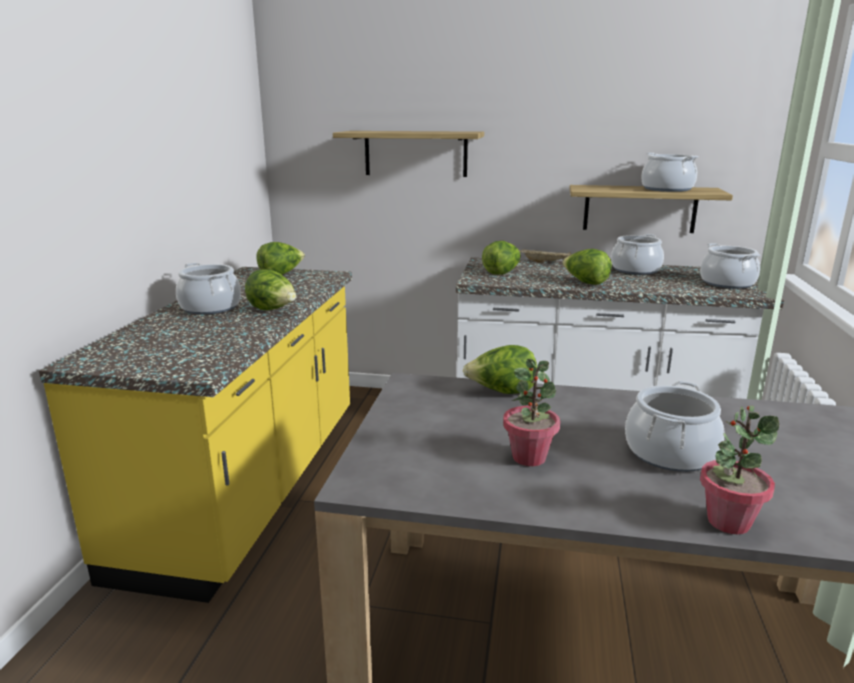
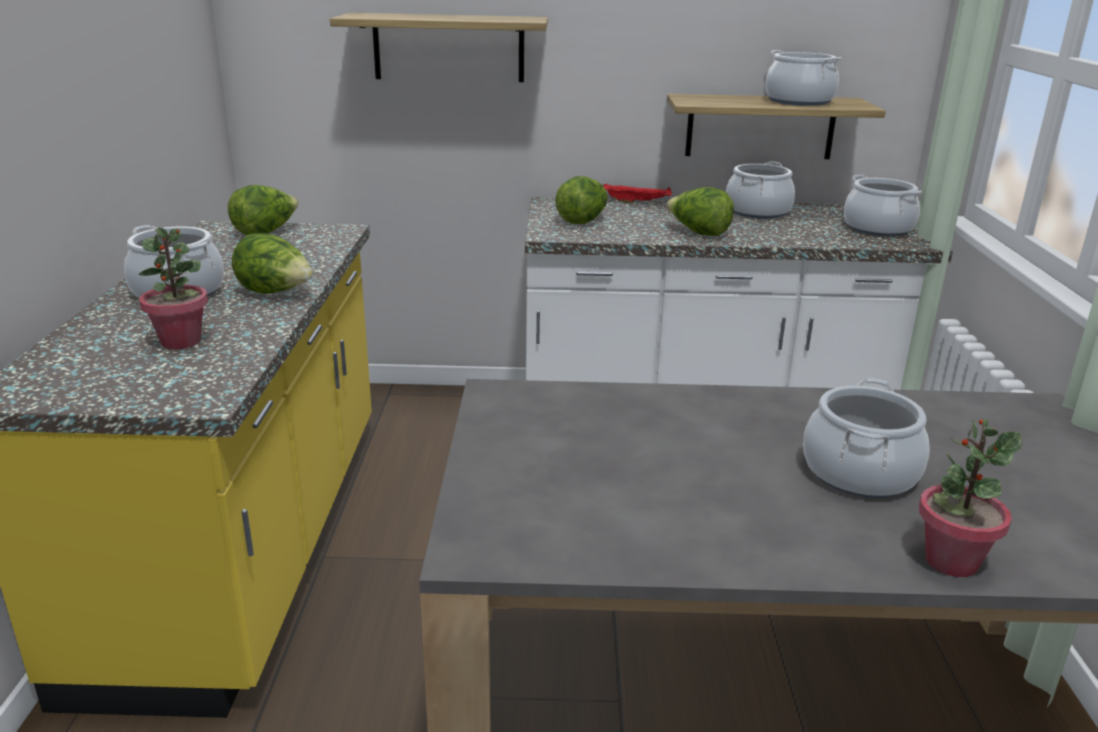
camera: 10 degrees left, 5 degrees up
lettuce [463,345,537,394] -> none
potted plant [503,359,560,466] -> potted plant moved to [139,228,208,349]
beige tray [520,249,571,263] -> red tray [603,183,672,204]

